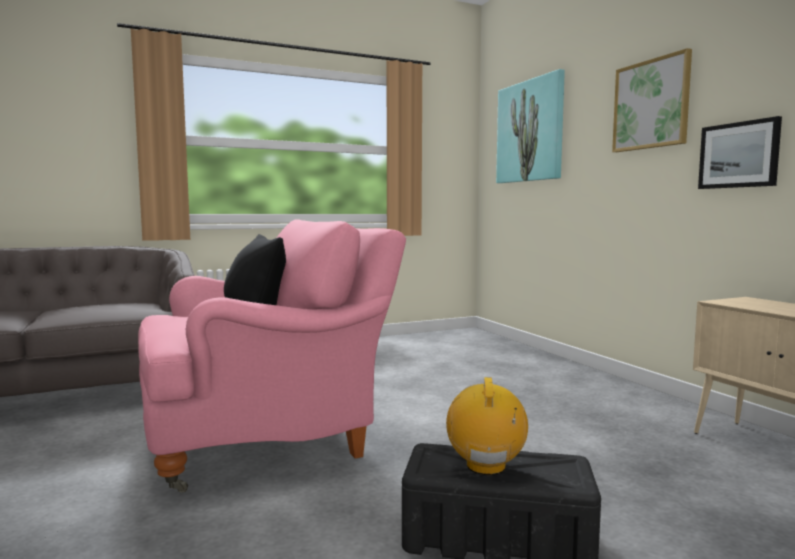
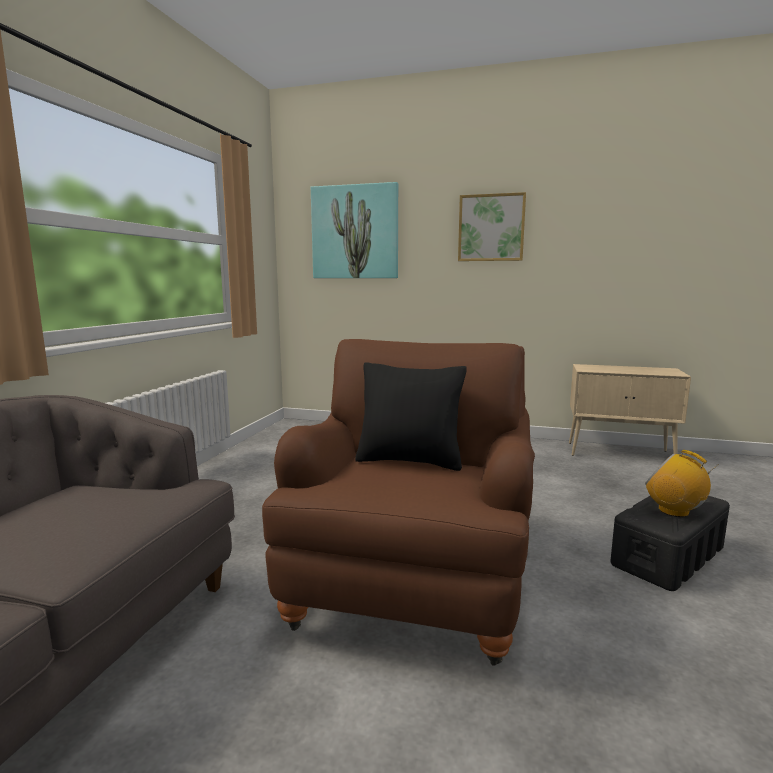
camera: 50 degrees left, 5 degrees up
pink armchair [138,219,406,493] -> brown armchair [262,339,535,666]
picture [698,116,782,189] -> none

